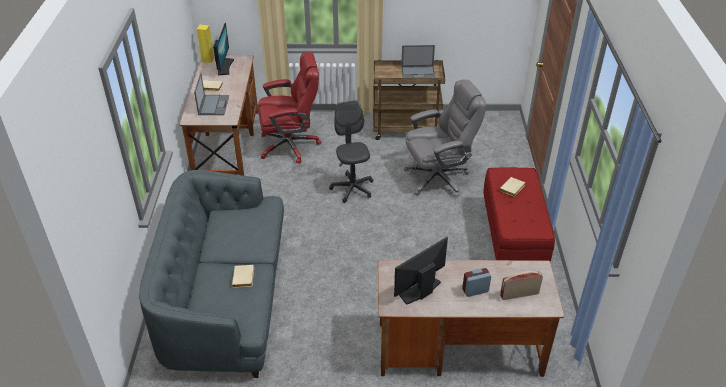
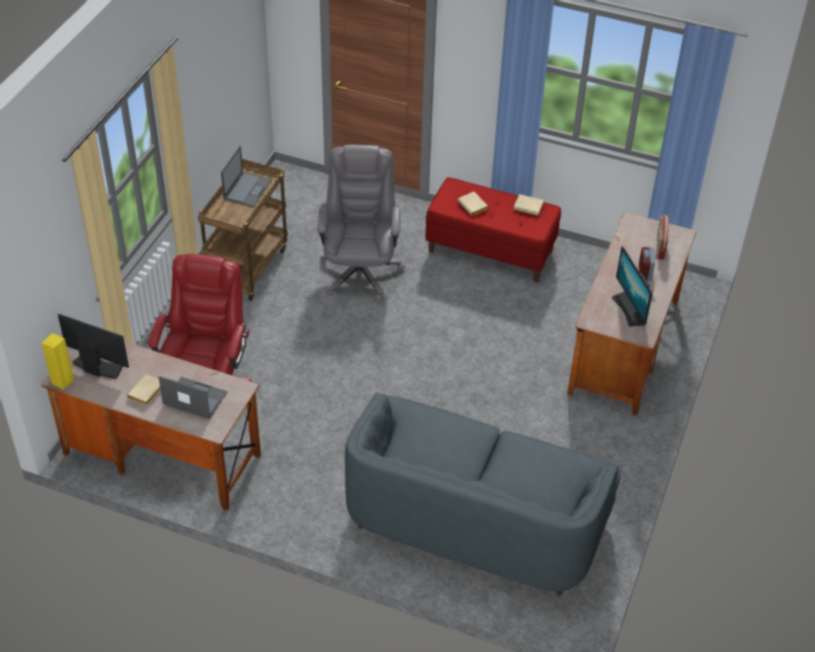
camera: 70 degrees left, 5 degrees up
beige book [232,265,254,288] -> beige book moved to [514,194,544,215]
grey office chair [329,100,373,203] -> none

